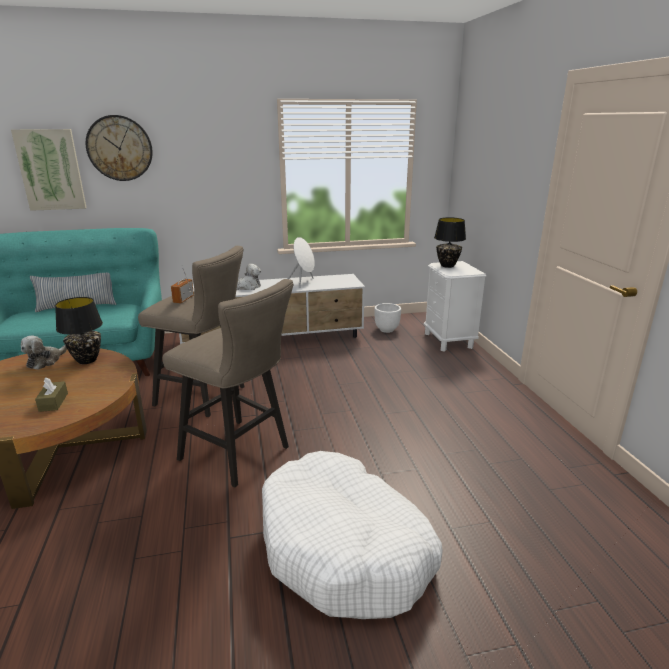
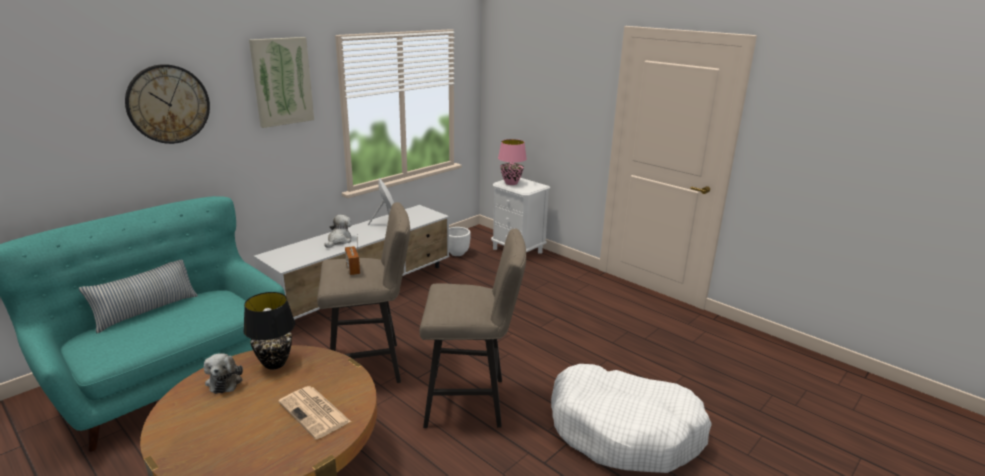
camera: 35 degrees left, 0 degrees up
picture [11,129,87,211] -> picture moved to [249,37,314,128]
brown tissue box [35,377,68,412] -> newspaper [278,386,351,439]
black table lamp [434,217,466,268] -> pink table lamp [498,139,527,185]

